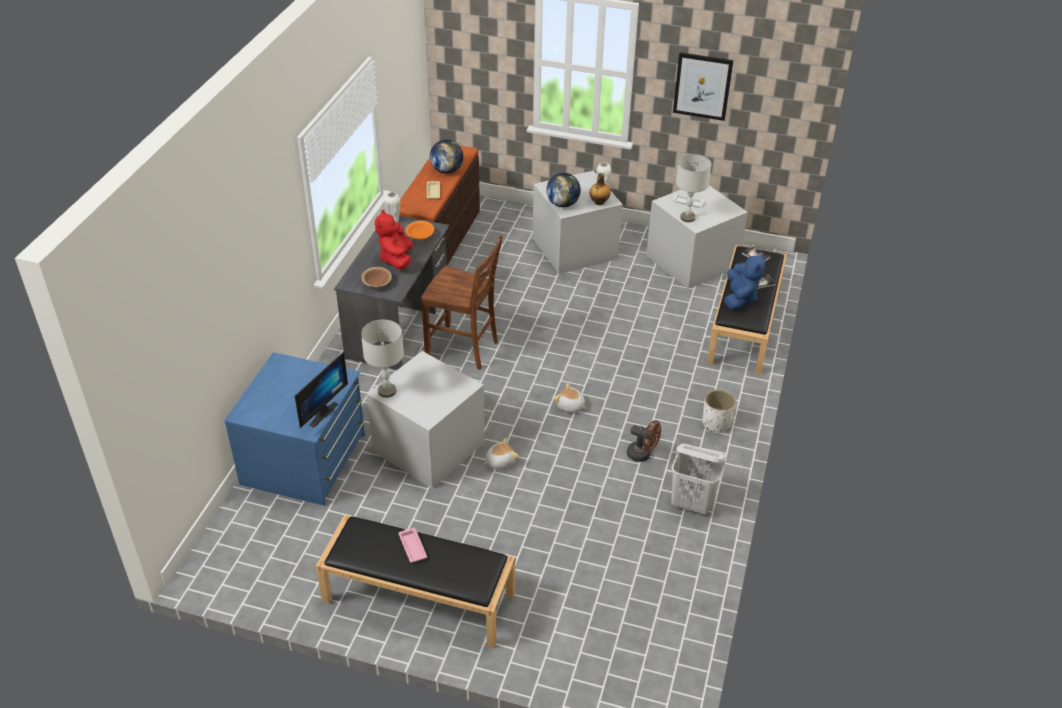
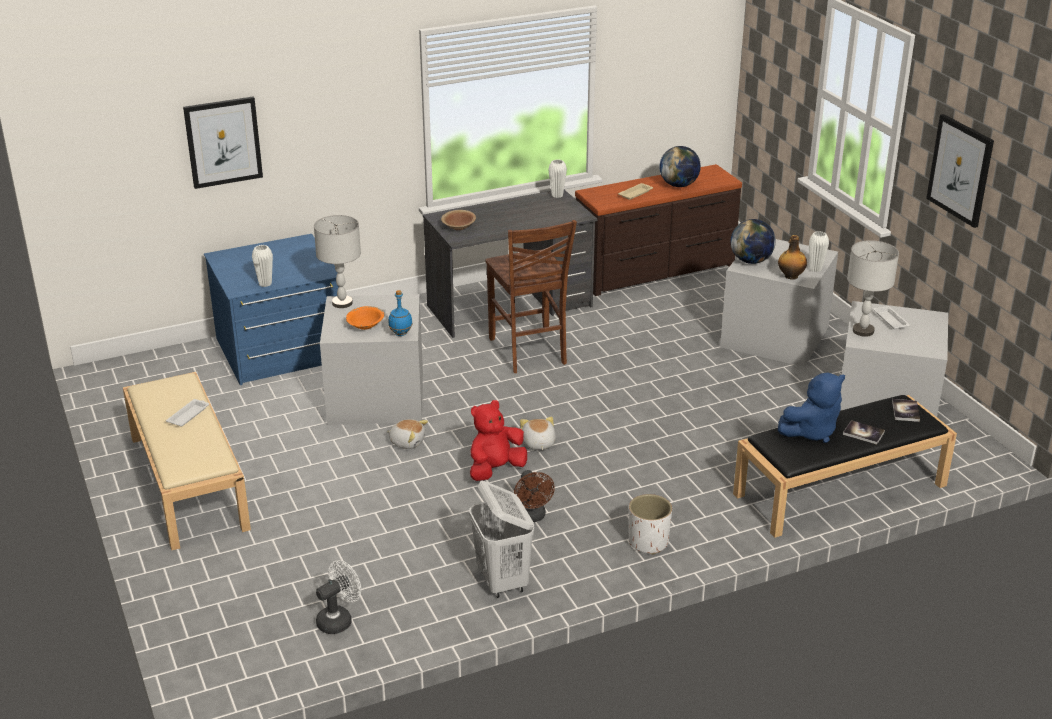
camera: 50 degrees right, 10 degrees down
monitor [295,352,348,428] -> white vase [252,245,273,287]
black bench [316,515,515,648] -> beige bench [123,372,251,550]
red plush toy [375,210,413,270] -> red plush toy moved to [470,400,527,481]
pink tray [398,528,427,563] -> white tray [166,399,209,426]
orange bowl [405,221,434,240] -> orange bowl moved to [346,306,384,330]
none -> picture [183,96,263,189]
none -> white fan [316,560,361,634]
none -> blue bottle [388,290,413,336]

